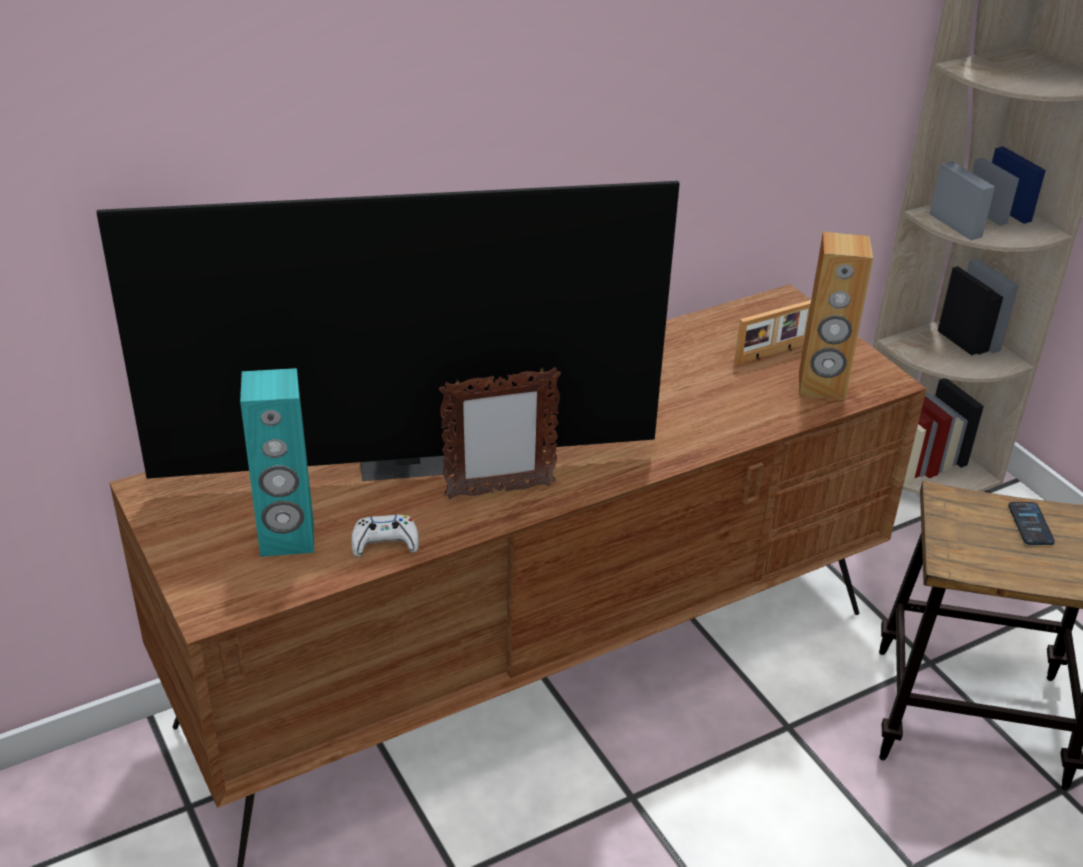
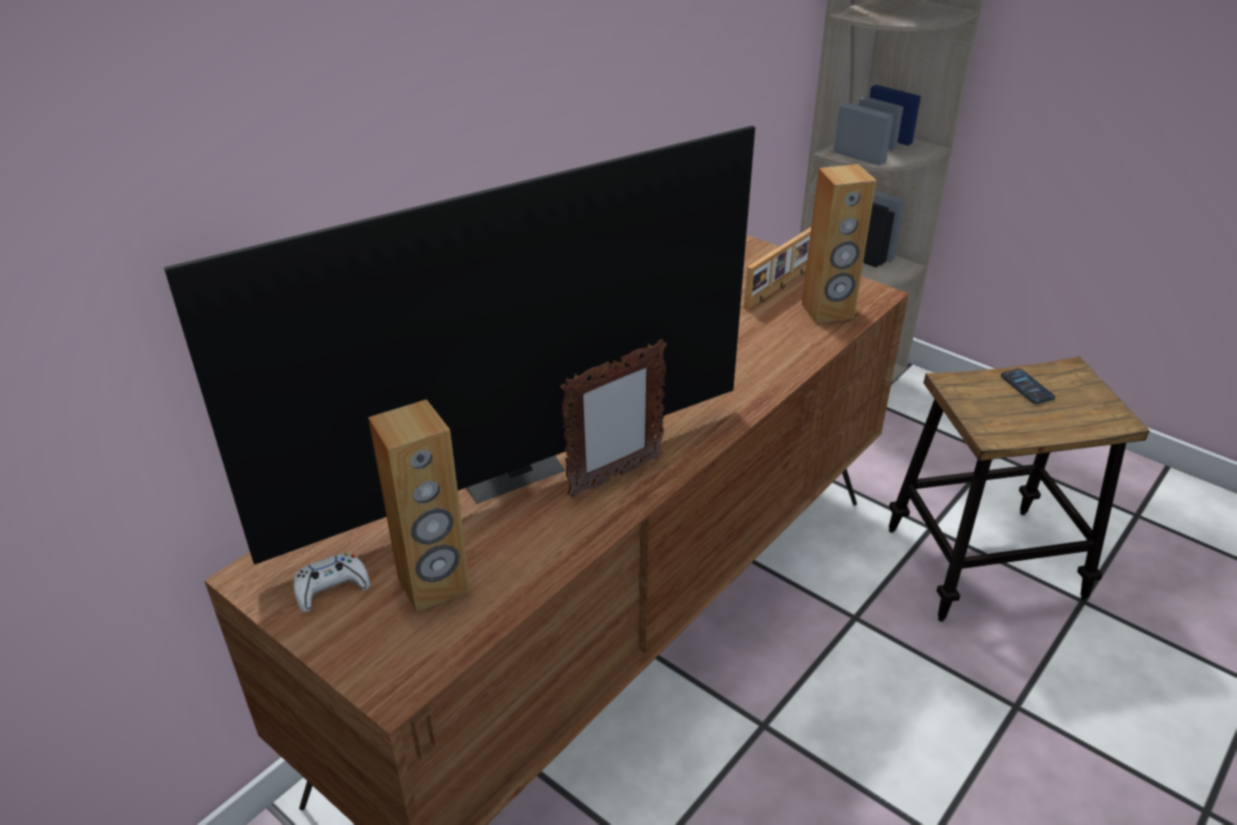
camera: 20 degrees left, 0 degrees up
turquoise speaker [240,368,314,557] -> brown speaker [368,399,470,612]
white game controller [351,515,419,557] -> white game controller moved to [294,553,370,612]

